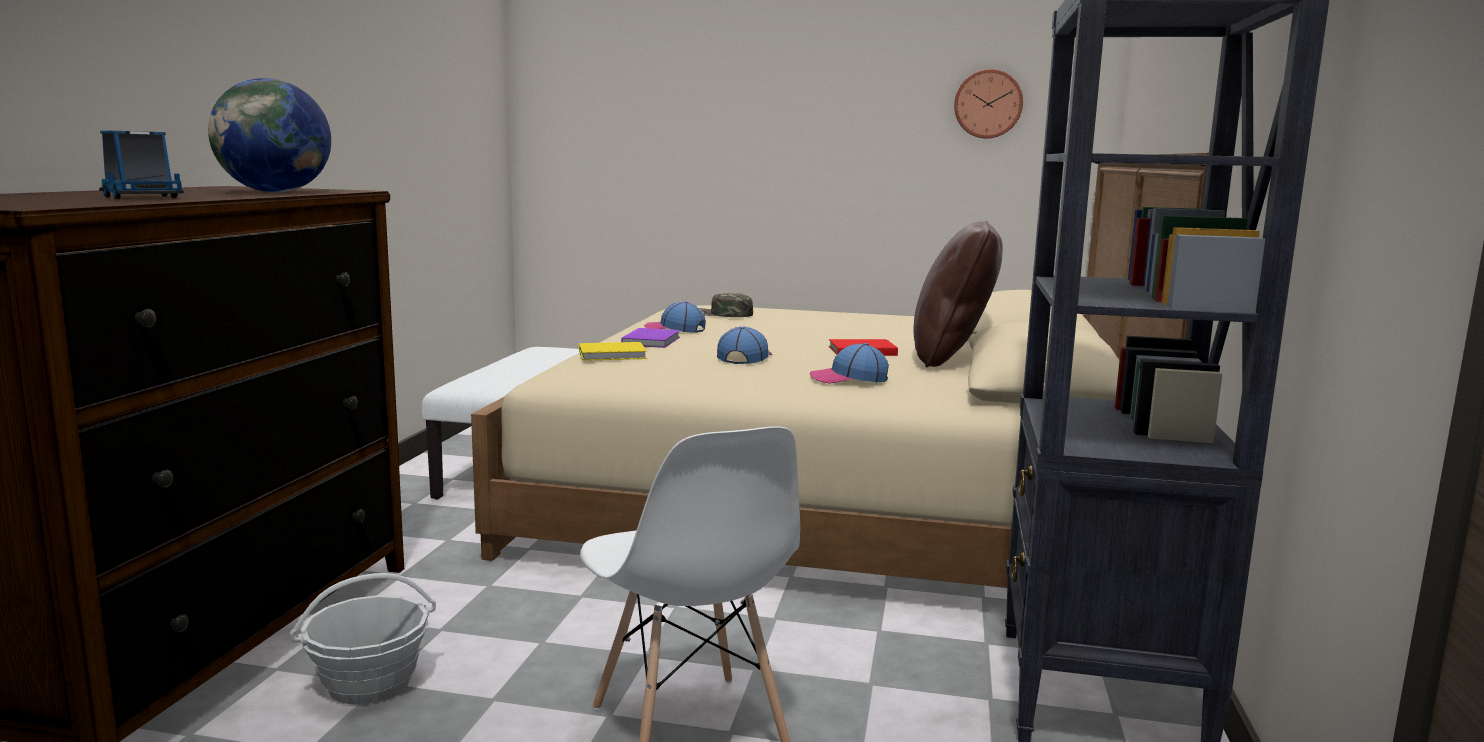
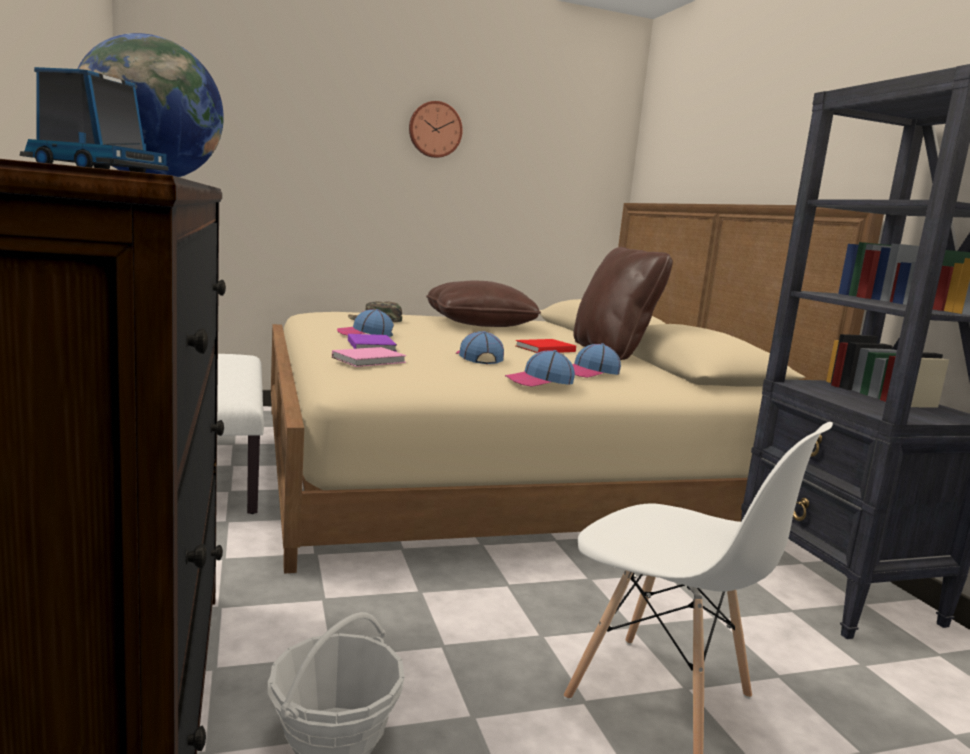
camera: 30 degrees left, 0 degrees up
yellow book [579,342,647,361] -> pink book [332,347,406,367]
wall clock [954,69,1023,139] -> wall clock moved to [409,101,463,158]
none -> brown pillow [426,280,541,327]
none -> cap [505,350,575,387]

